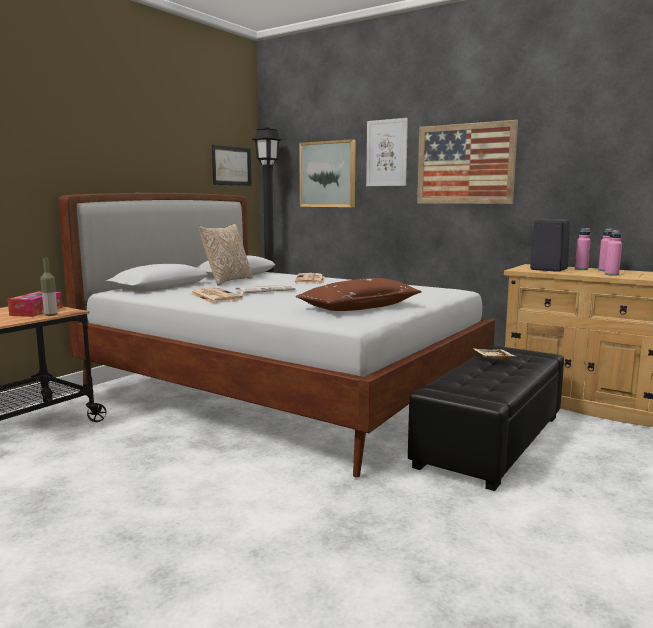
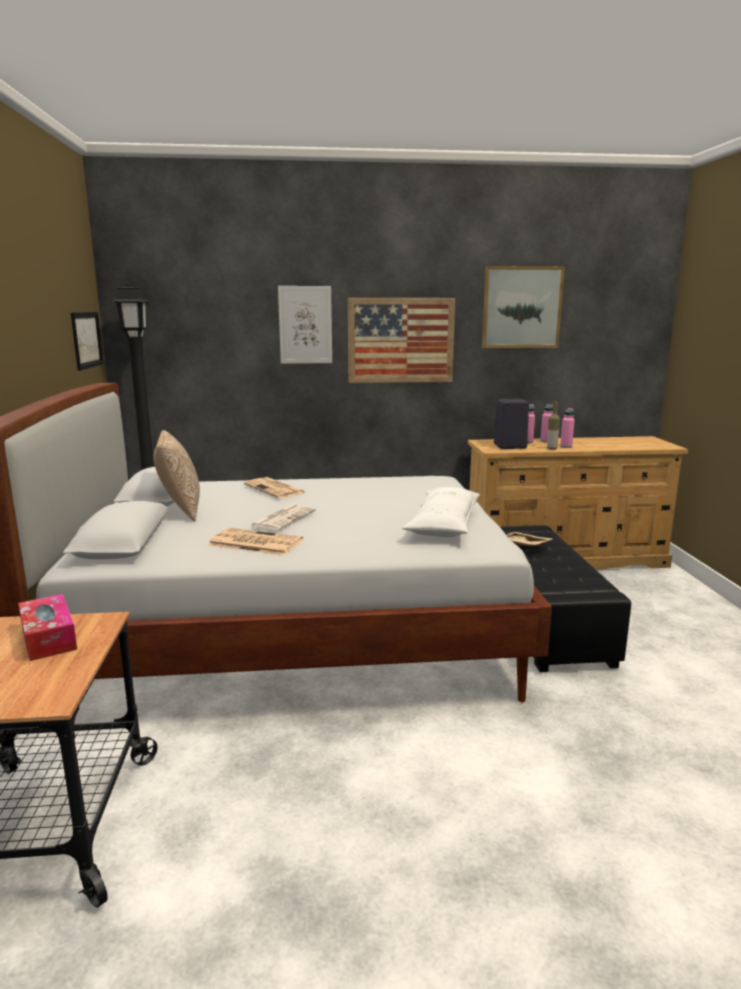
camera: 40 degrees left, 5 degrees up
bottle [40,258,57,316] -> bottle moved to [547,401,560,450]
brown pillow [296,278,422,311] -> white pillow [402,487,480,537]
picture [299,139,356,207] -> picture moved to [482,266,565,348]

